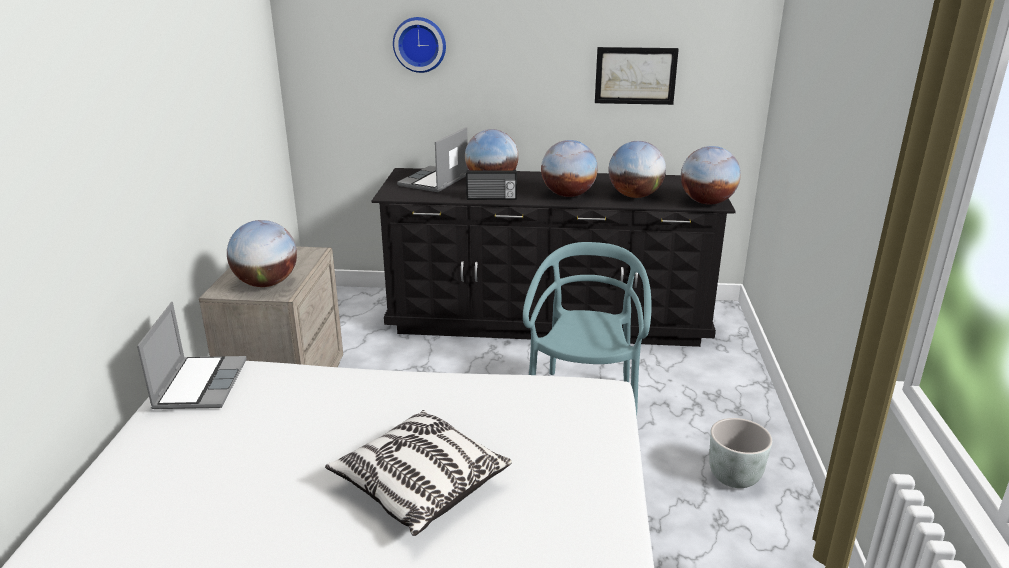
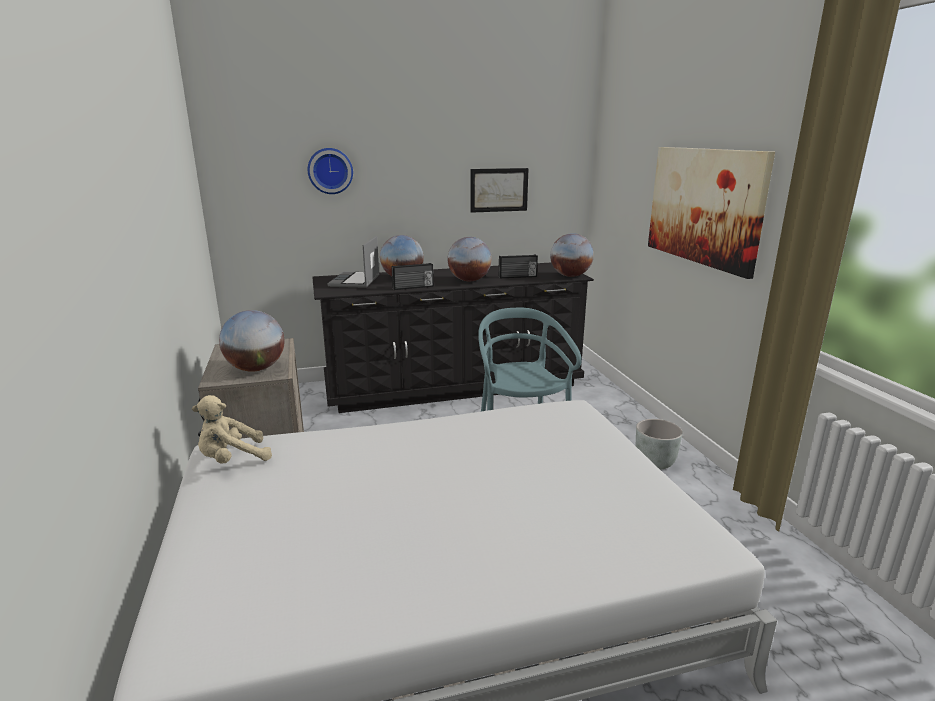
camera: 20 degrees left, 5 degrees down
laptop [137,302,247,409] -> beige plush toy [192,395,272,464]
pillow [325,410,512,536] -> none
globe [609,141,666,198] -> radio [499,255,538,278]
none -> picture [648,147,775,279]

